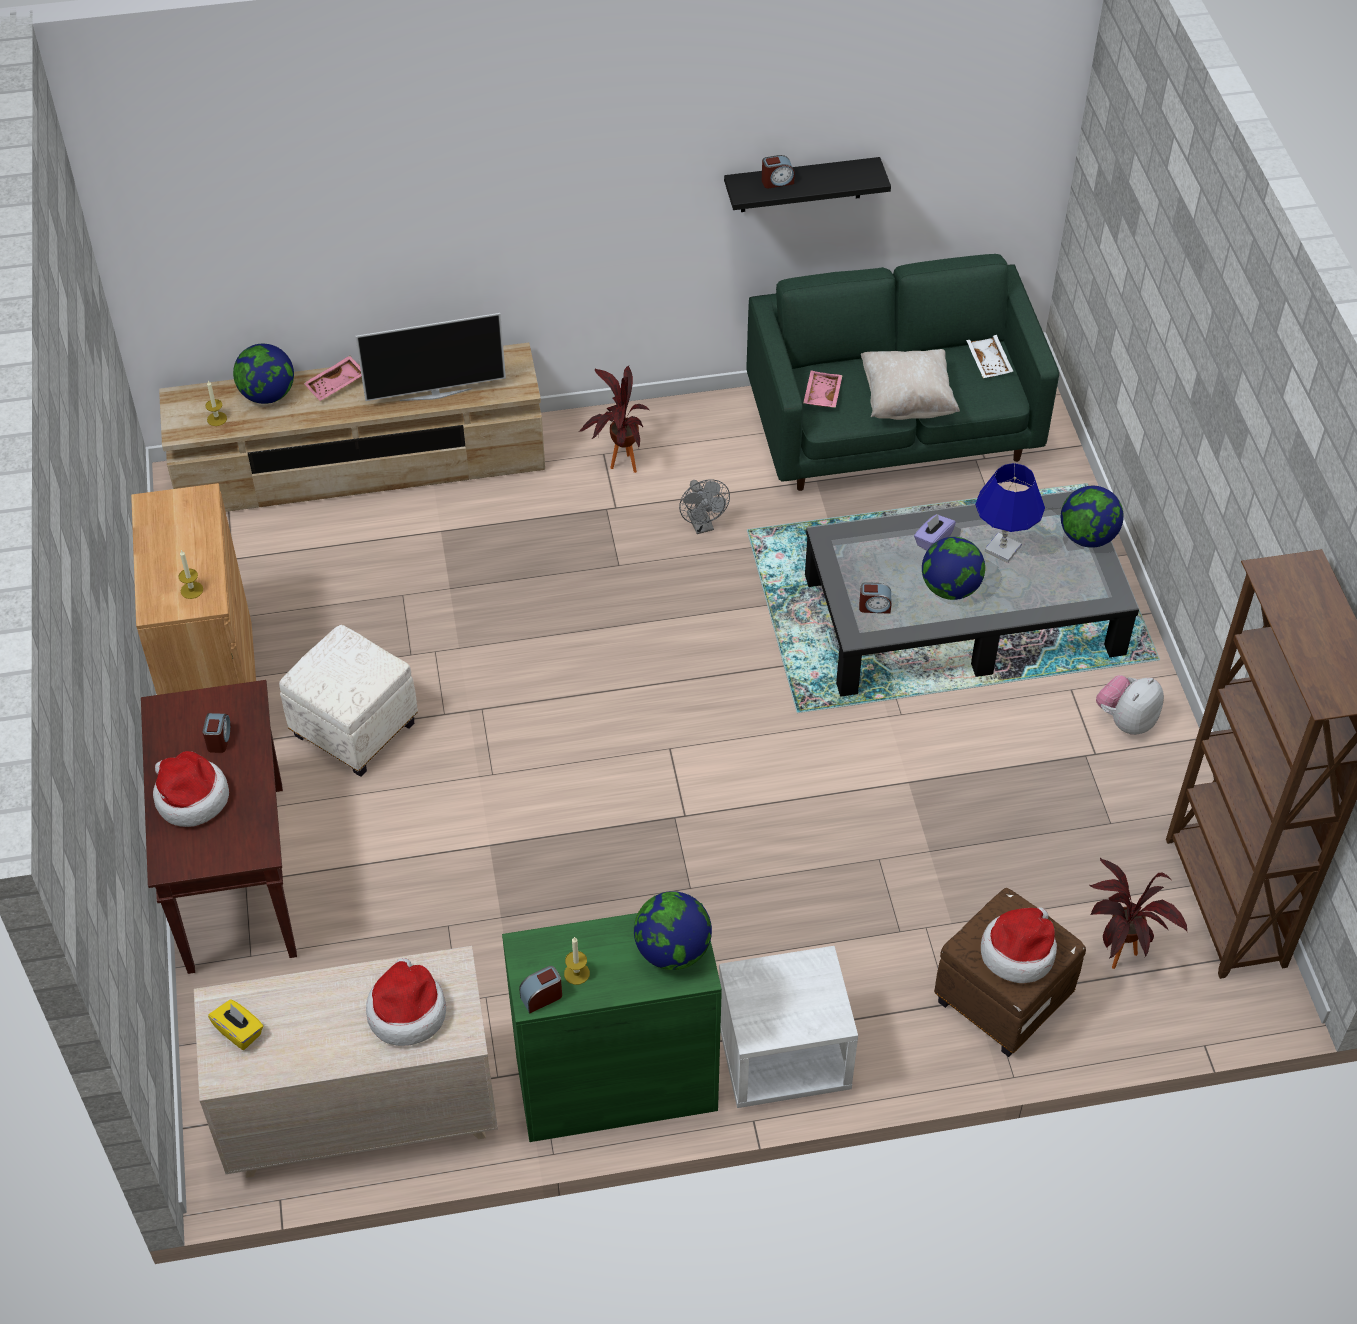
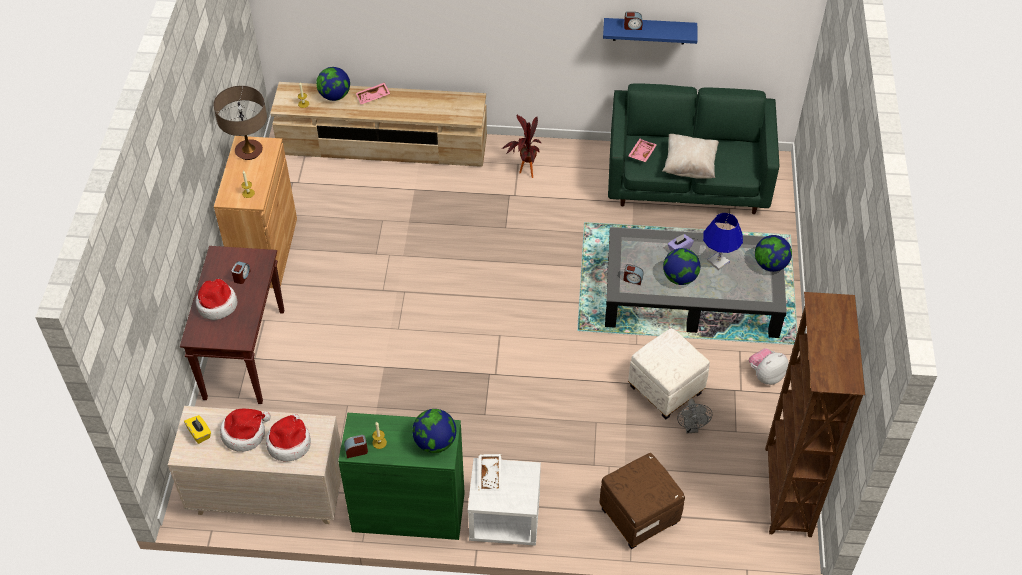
camera: 15 degrees right, 0 degrees up
white ottoman [279,625,418,777] -> white ottoman moved to [628,328,710,419]
television [355,313,506,401] -> none
grey fan [679,480,730,534] -> grey fan moved to [677,399,712,433]
black shelf [724,157,891,212] -> blue shelf [603,18,698,44]
white tray [966,335,1014,378] -> white tray moved to [479,454,502,491]
hat [981,907,1057,983] -> hat moved to [220,409,271,452]
potted plant [1090,858,1187,969] -> none
none -> table lamp [213,86,267,160]

